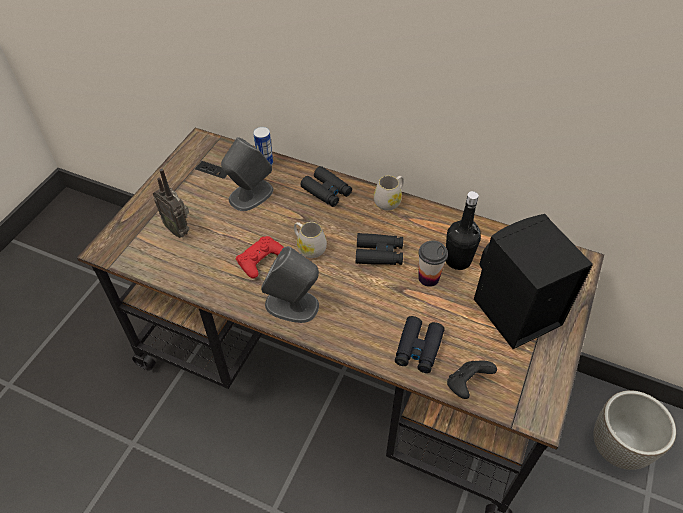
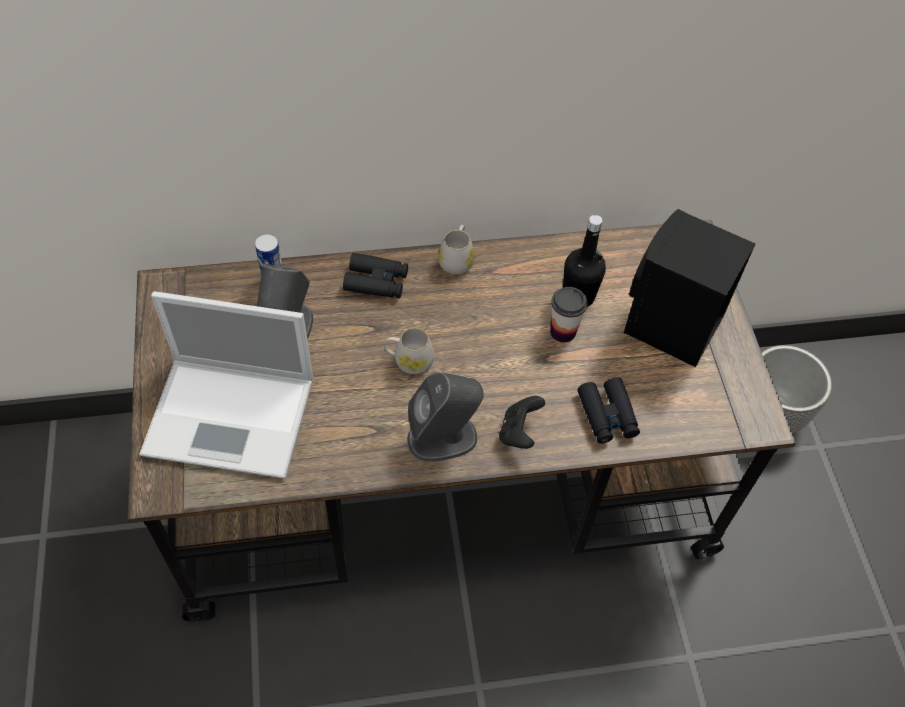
camera: 35 degrees left, 5 degrees up
radio [153,169,190,238] -> laptop [139,291,313,479]
red game controller [236,236,284,279] -> none
black binoculars [356,233,403,265] -> none
black game controller [447,361,497,399] -> black game controller moved to [499,396,545,449]

